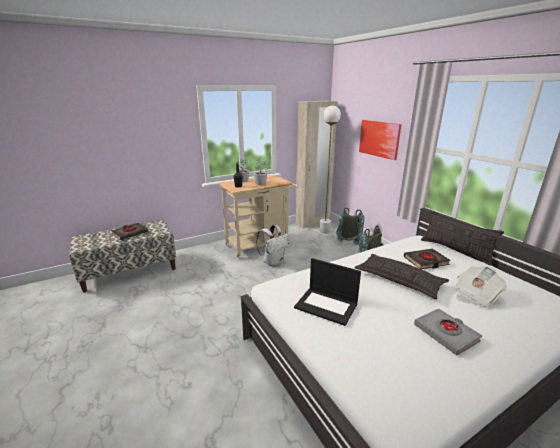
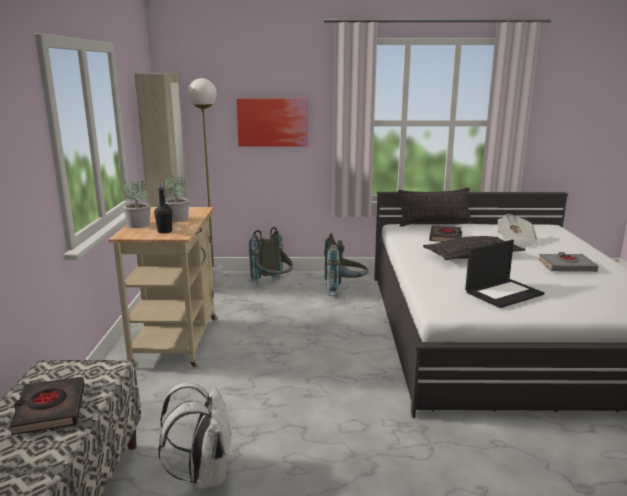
camera: 60 degrees left, 5 degrees down
white backpack [256,225,289,266] -> white backpack moved to [158,383,232,490]

